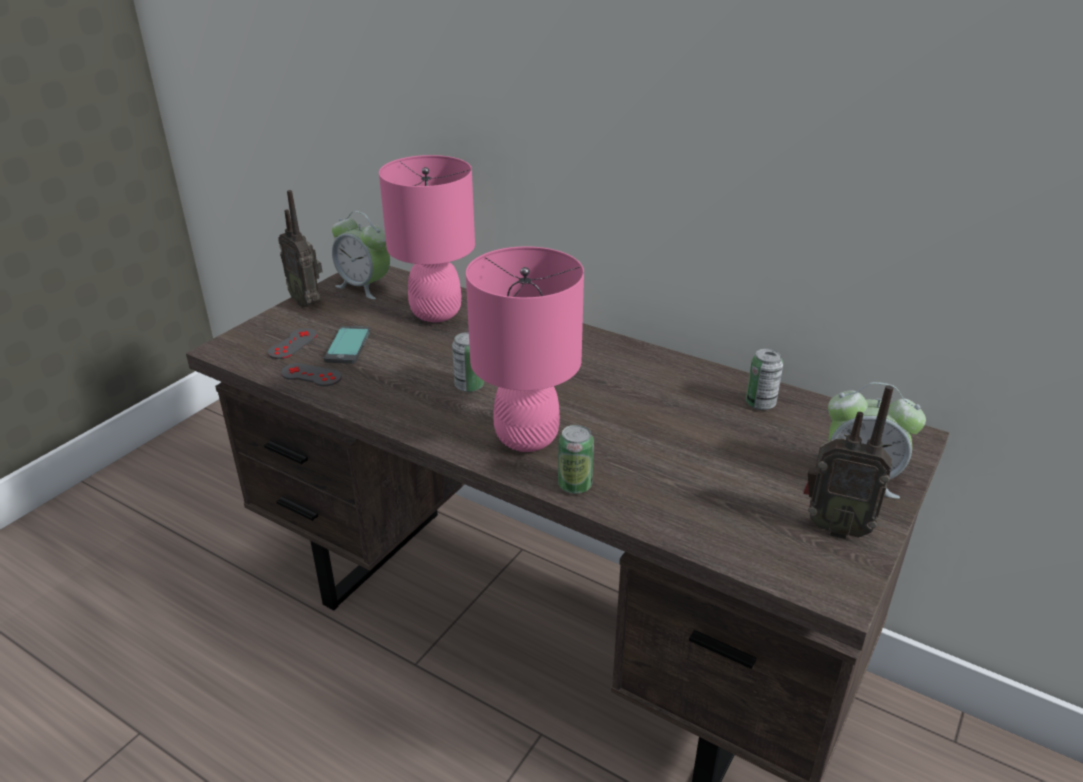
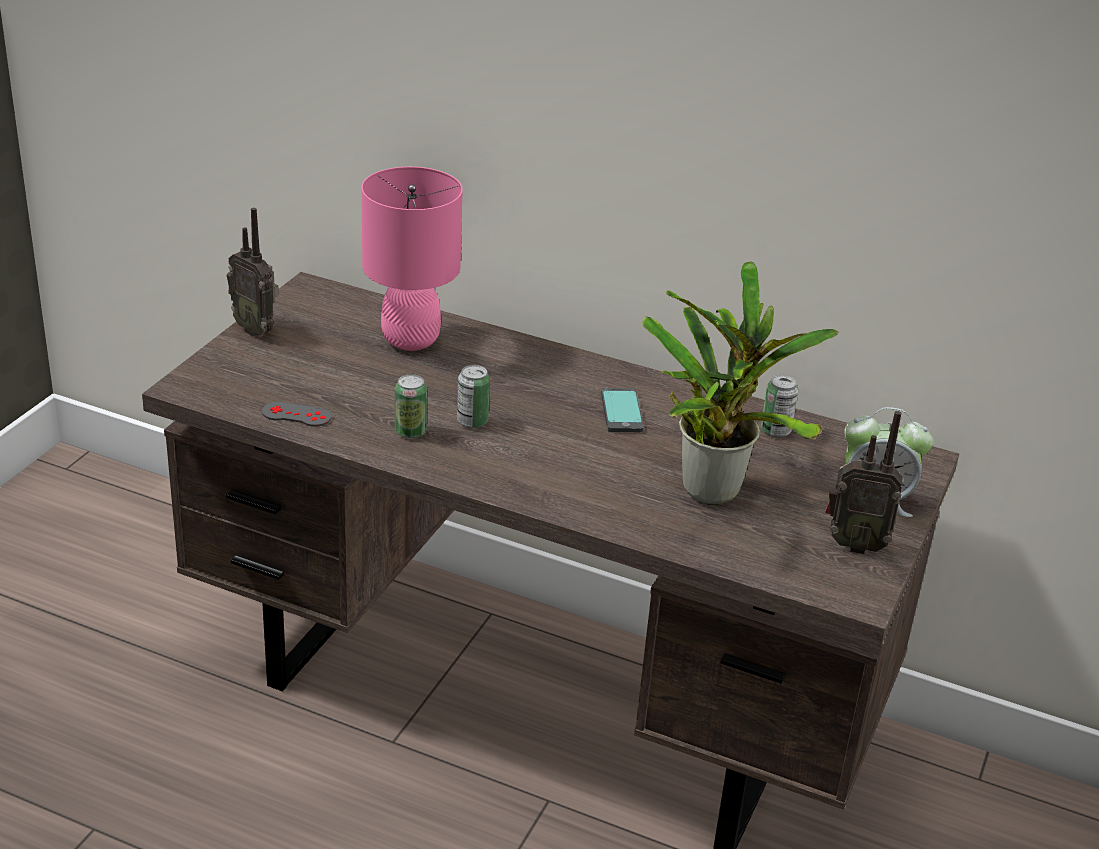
camera: 10 degrees left, 0 degrees up
grey game controller [268,328,317,359] -> none
phone [324,326,371,364] -> phone moved to [601,388,644,432]
alarm clock [332,211,390,299] -> none
pink table lamp [466,246,584,452] -> none
can [558,425,594,494] -> can moved to [395,374,427,438]
none -> potted plant [642,261,839,505]

